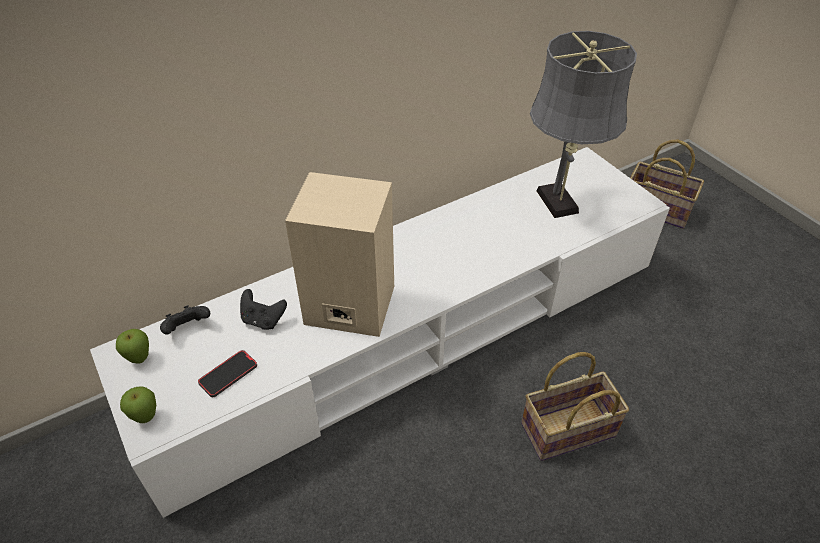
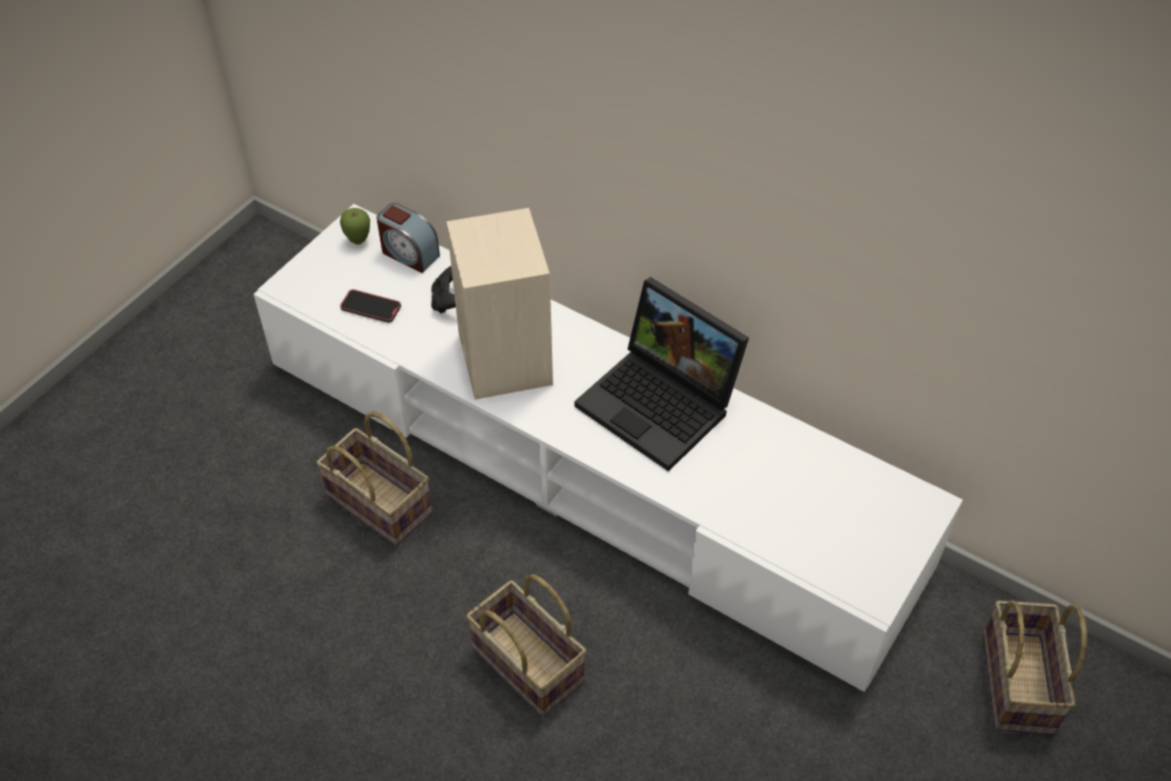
camera: 65 degrees right, 5 degrees up
apple [120,386,156,423] -> none
black game controller [160,305,210,335] -> alarm clock [377,203,440,273]
grey table lamp [530,31,637,218] -> none
none -> basket [316,412,432,546]
none -> laptop [574,277,749,472]

